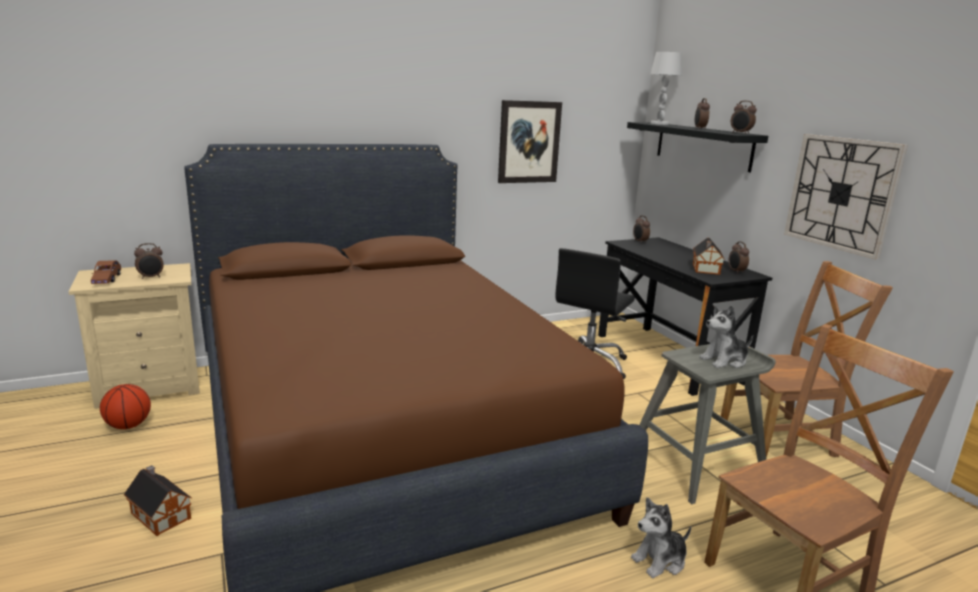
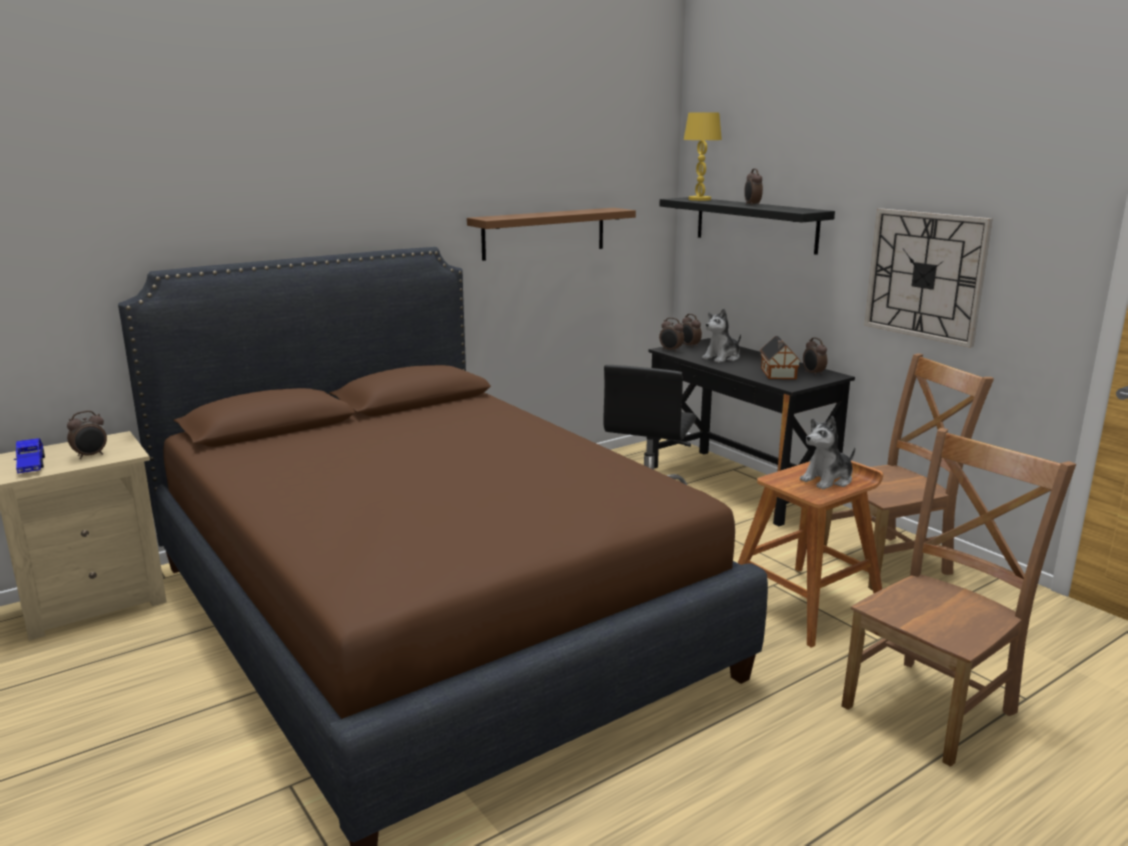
camera: 10 degrees left, 0 degrees up
brown toy car [91,260,121,284] -> blue toy car [14,438,45,474]
basketball [100,384,151,429] -> none
toy house [124,465,192,536] -> none
picture [498,100,562,183] -> brown shelf [467,208,636,261]
plush toy [631,497,691,578] -> plush toy moved to [702,308,741,363]
grey stool [639,344,776,504] -> brown stool [738,461,883,648]
white table lamp [651,52,682,125] -> yellow table lamp [684,113,722,201]
alarm clock [731,101,757,134] -> alarm clock moved to [659,317,684,352]

